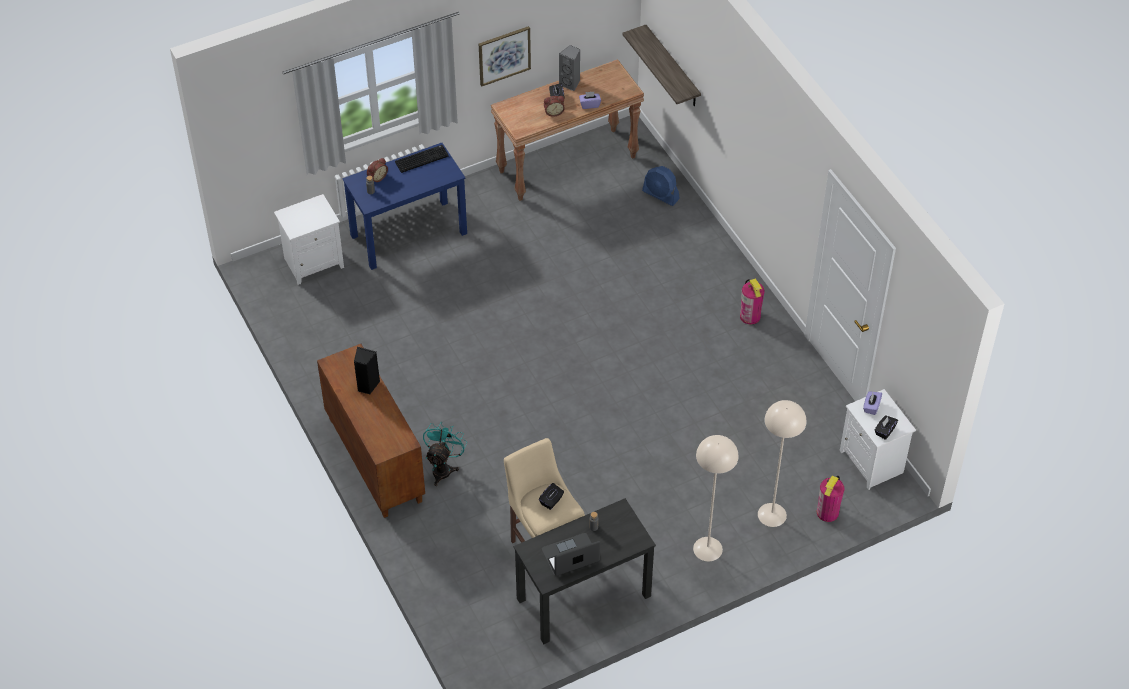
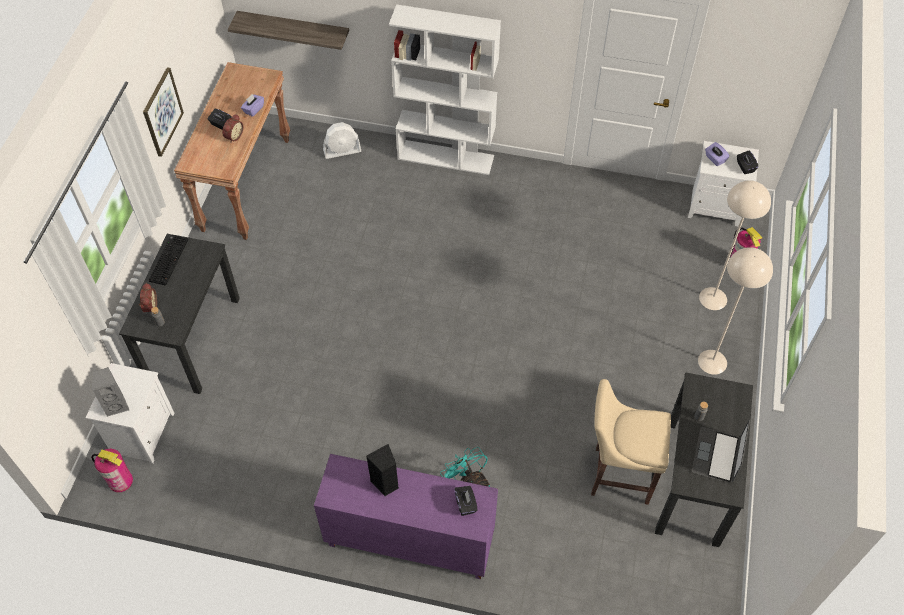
camera: 50 degrees left, 5 degrees up
brown cabinet [317,344,425,518] -> purple cabinet [314,454,498,579]
blue desk [342,143,467,270] -> black desk [119,234,240,394]
black tissue box [539,483,564,510] -> black tissue box moved to [454,486,478,516]
grey speaker [559,45,580,91] -> grey speaker moved to [92,367,129,417]
blue fan [642,166,680,206] -> white fan [323,122,361,159]
fire extinguisher [740,278,765,325] -> fire extinguisher moved to [91,449,133,492]
none -> white bookcase [389,4,501,175]

